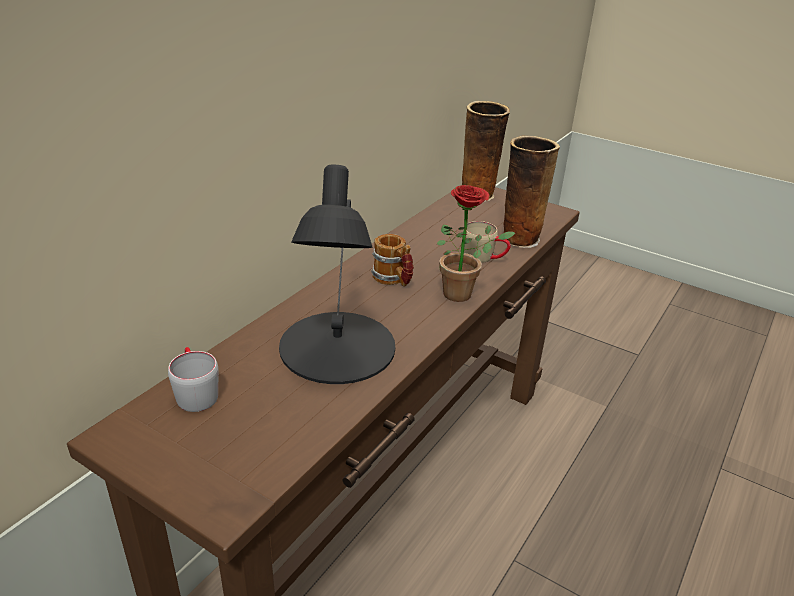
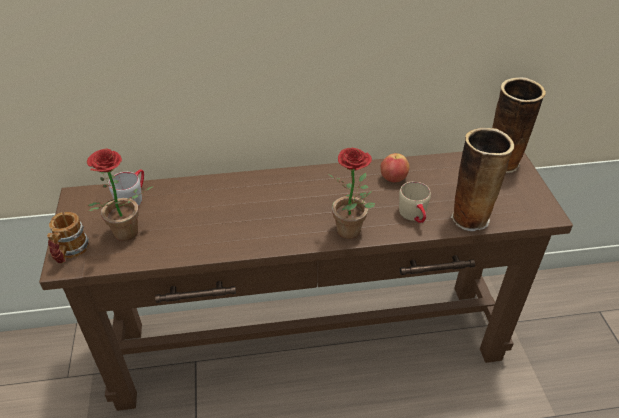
camera: 50 degrees right, 10 degrees up
black table lamp [279,165,395,384] -> none
mug [371,234,414,287] -> mug moved to [47,212,89,264]
none -> potted plant [87,149,154,241]
none -> apple [381,153,410,182]

